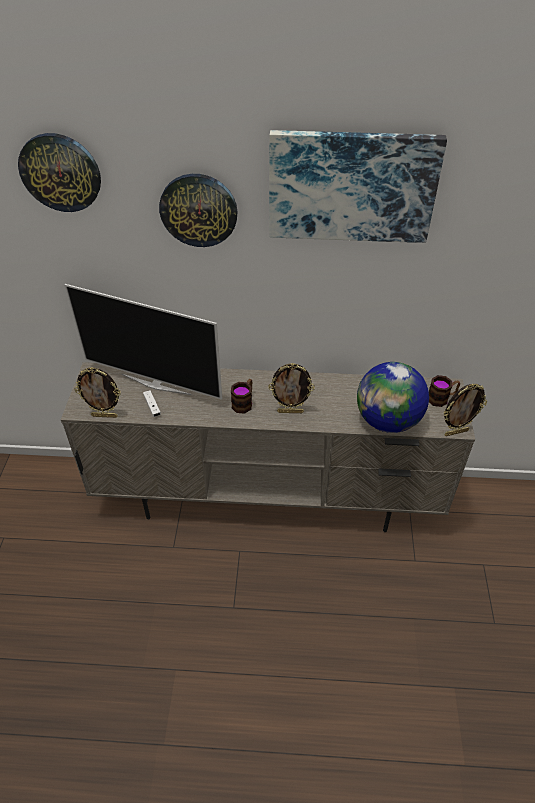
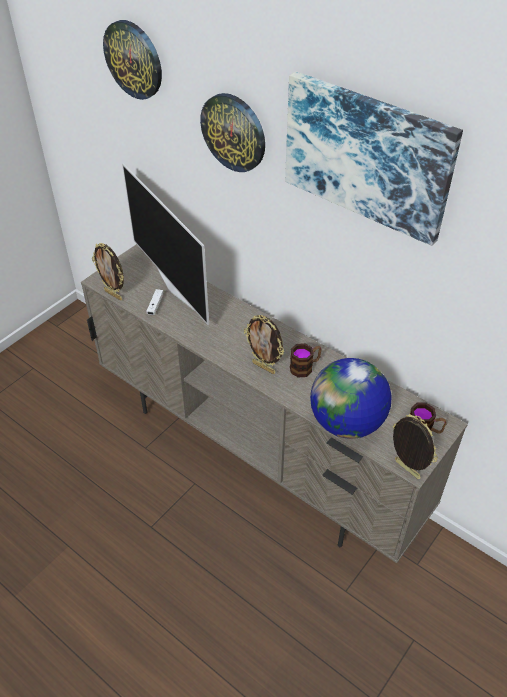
camera: 35 degrees right, 0 degrees up
mug [231,379,252,414] -> mug moved to [290,343,322,378]
picture frame [444,384,487,436] -> picture frame turned 150 degrees counterclockwise [393,414,438,479]

